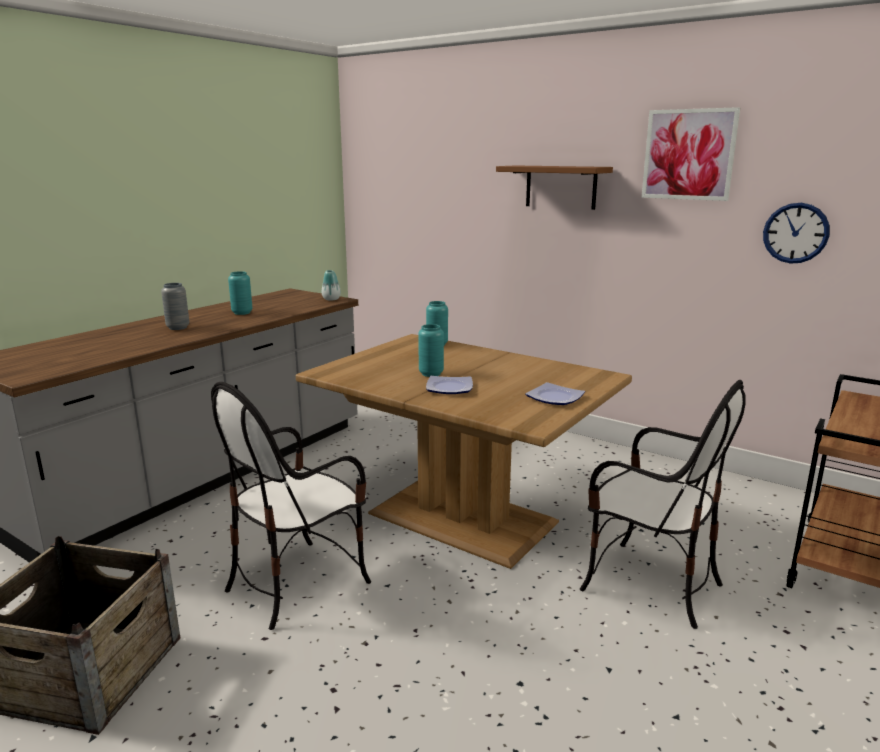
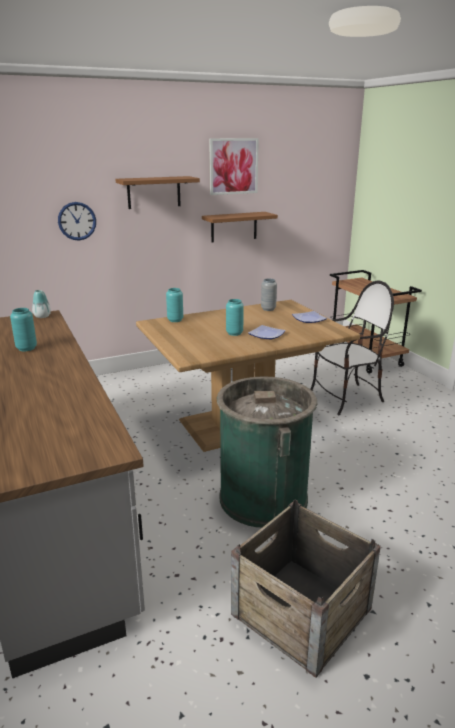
camera: 60 degrees left, 5 degrees up
grey vase [161,283,189,330] -> grey vase moved to [261,278,277,311]
chair [211,382,371,630] -> green trash can [217,376,317,528]
wall clock [763,203,830,264] -> wall clock moved to [58,202,96,241]
none -> brown shelf [202,212,278,243]

